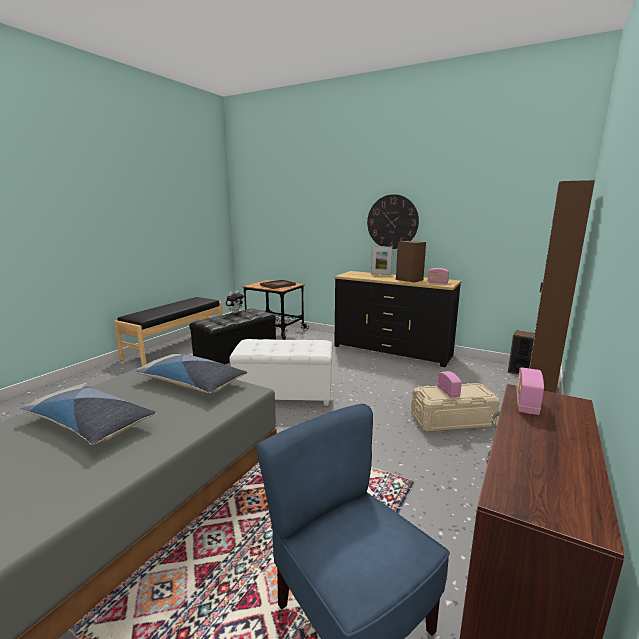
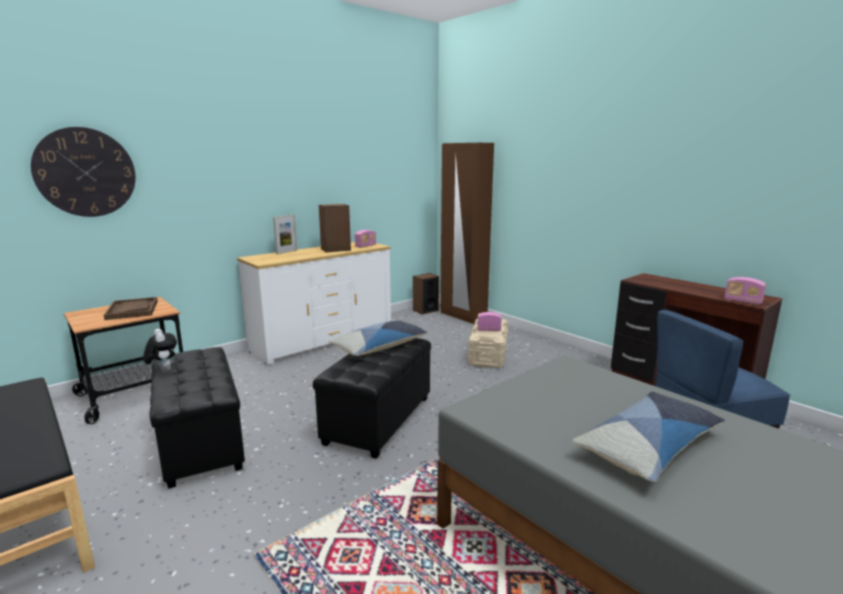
camera: 70 degrees left, 0 degrees up
pillow [134,354,247,393] -> pillow moved to [328,321,428,356]
white ottoman [230,339,332,406] -> black ottoman [313,338,431,459]
black dresser [334,271,462,367] -> white dresser [237,242,391,365]
wall clock [367,194,419,249] -> wall clock moved to [31,127,136,217]
radio [516,367,544,415] -> radio moved to [724,277,766,305]

